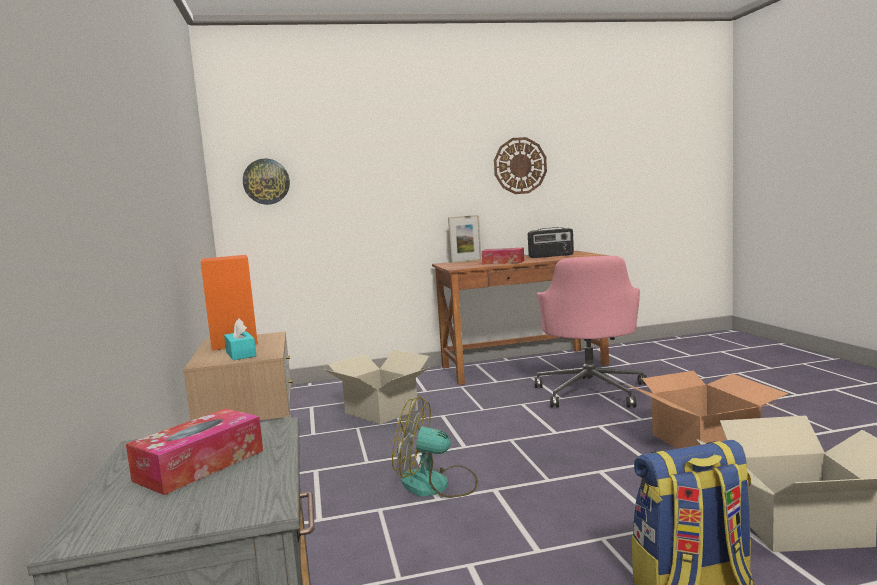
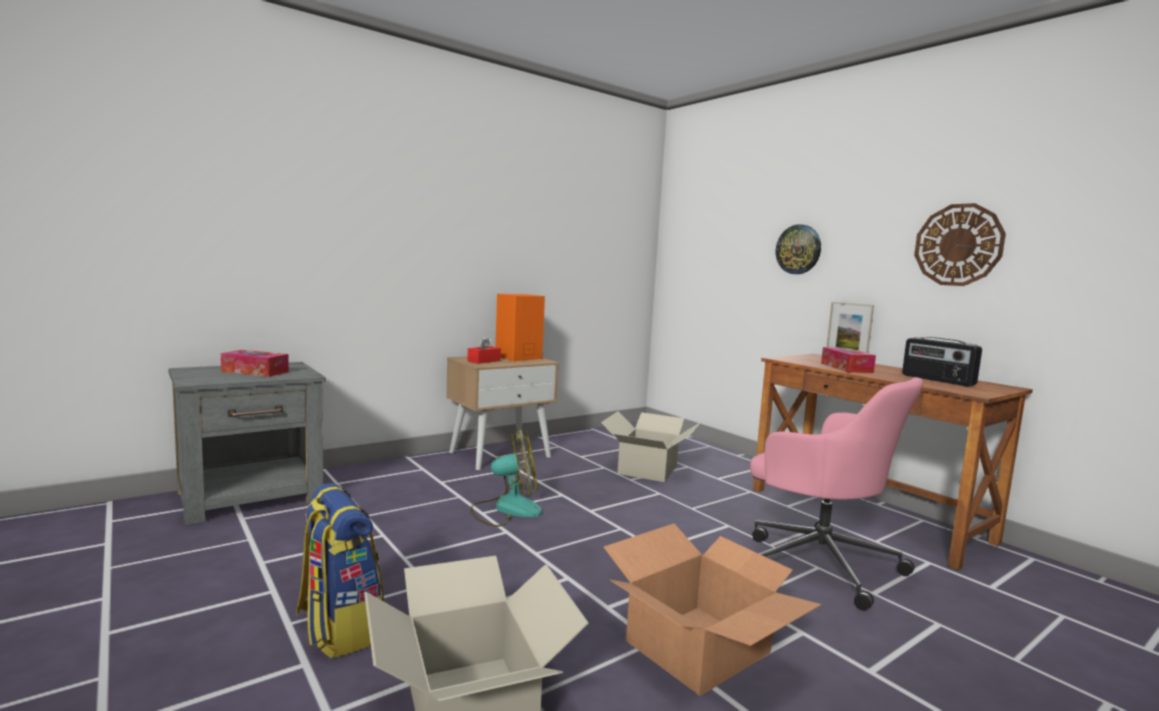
camera: 65 degrees right, 0 degrees up
turquoise tissue box [224,318,256,360] -> red tissue box [467,336,501,364]
wall clock [243,159,290,205] -> wall clock moved to [776,224,821,274]
fan [392,396,478,498] -> fan turned 90 degrees clockwise [470,428,542,527]
pink office chair [535,256,647,407] -> pink office chair turned 120 degrees counterclockwise [750,377,923,611]

